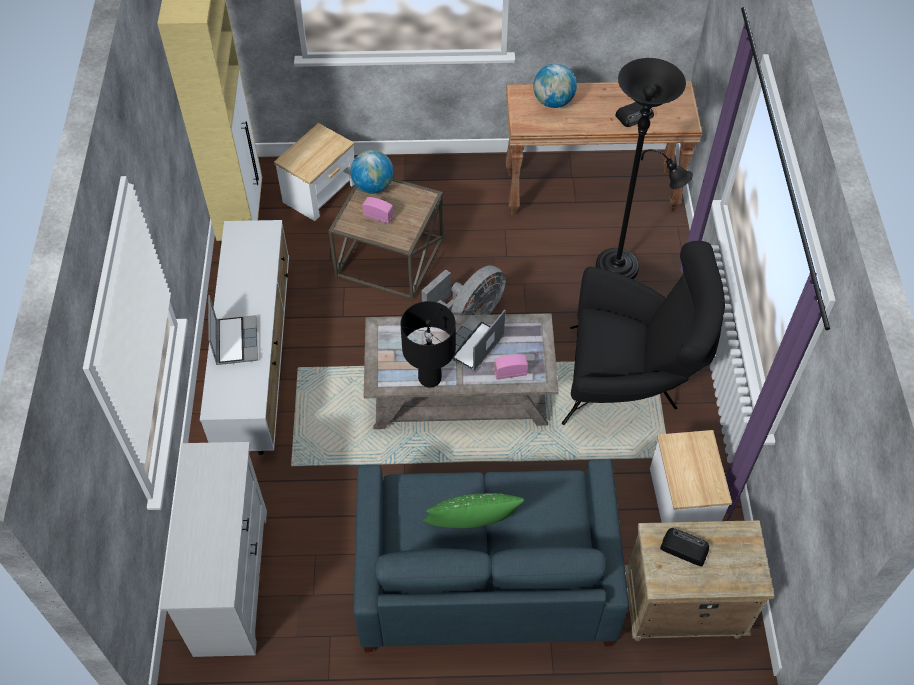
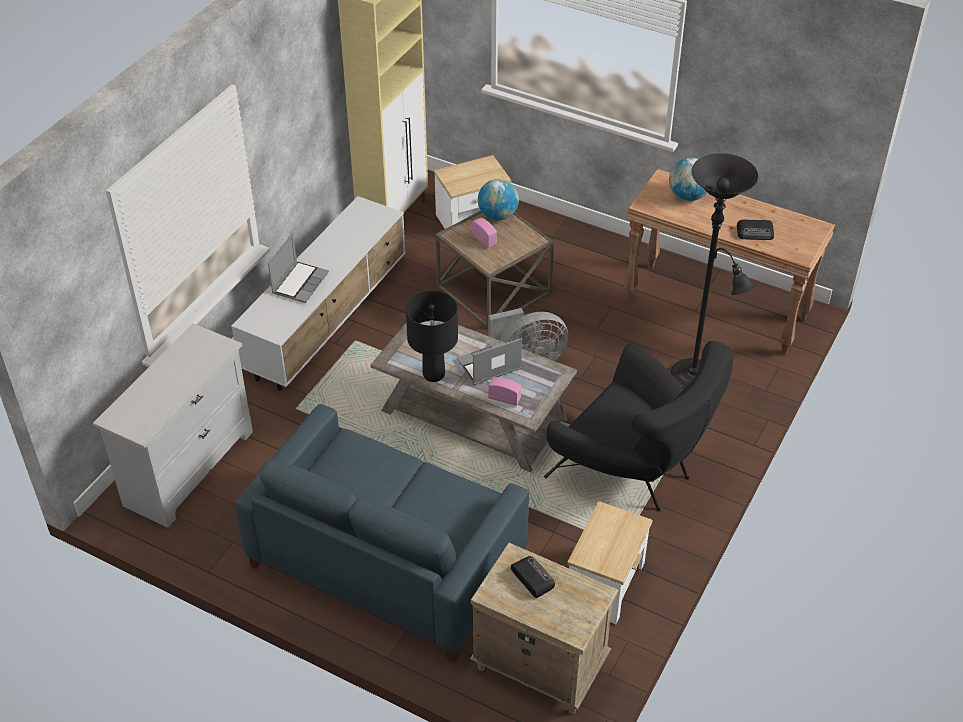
camera: 30 degrees right, 10 degrees down
green pillow [423,493,524,528] -> none

